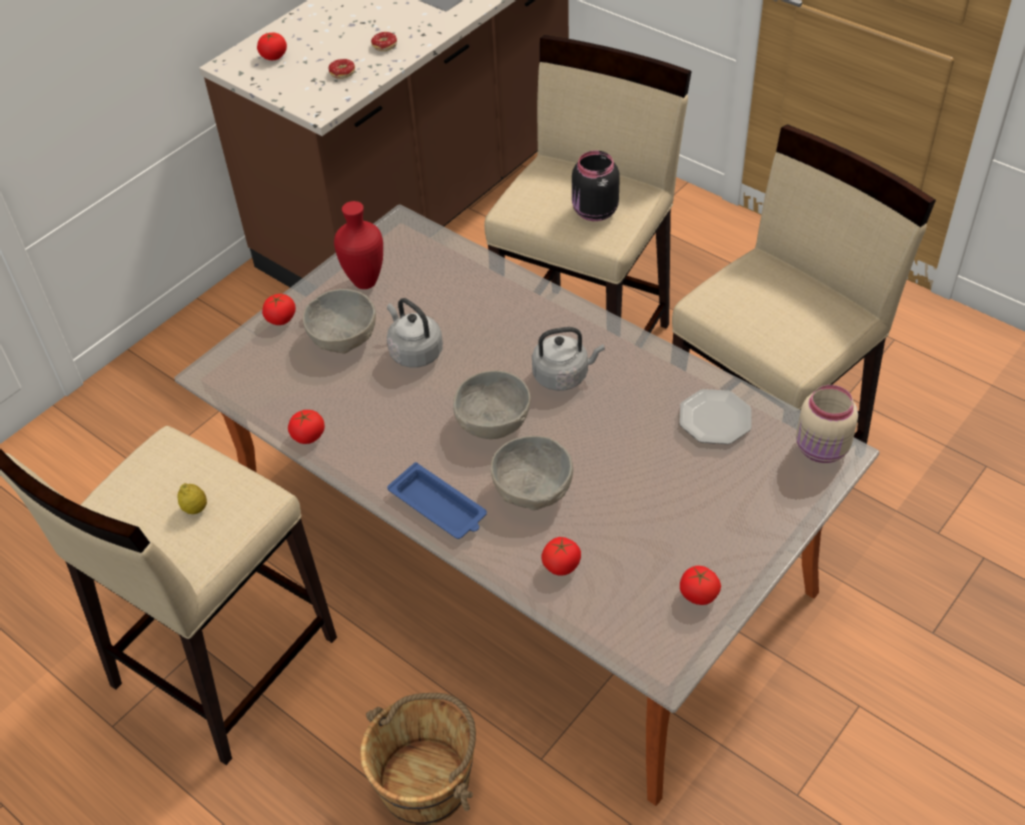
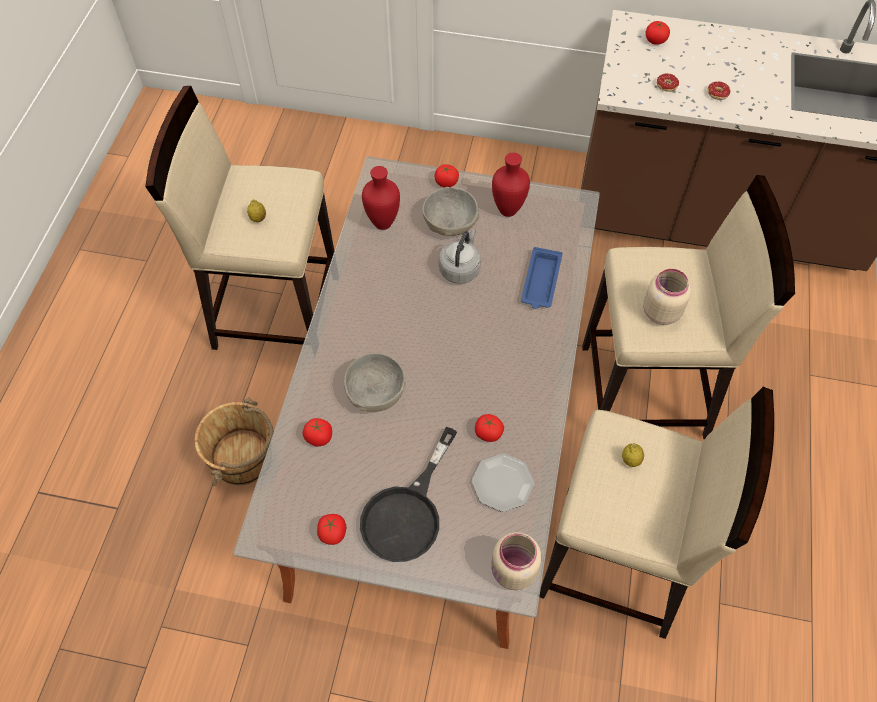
camera: 60 degrees right, 10 degrees up
tomato [288,410,325,444] -> tomato moved to [475,414,504,442]
blue tray [387,462,487,539] -> blue tray moved to [521,247,562,309]
grey bowl [453,370,531,439] -> none
grey kettle [532,327,605,391] -> none
black jar [572,151,620,221] -> beige jar [643,269,691,325]
none -> black frying pan [360,427,457,562]
none -> red vase [362,166,400,230]
none -> lemon [622,444,644,467]

